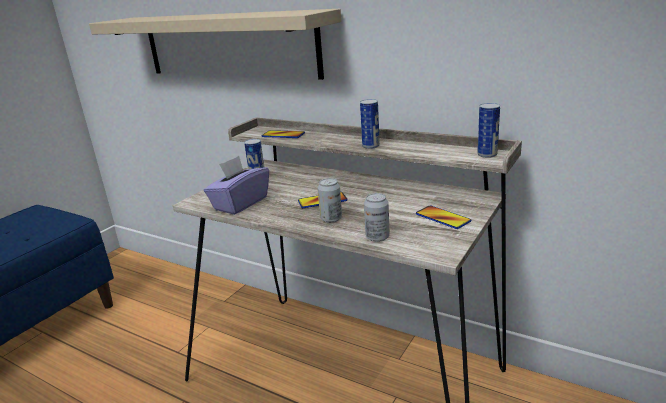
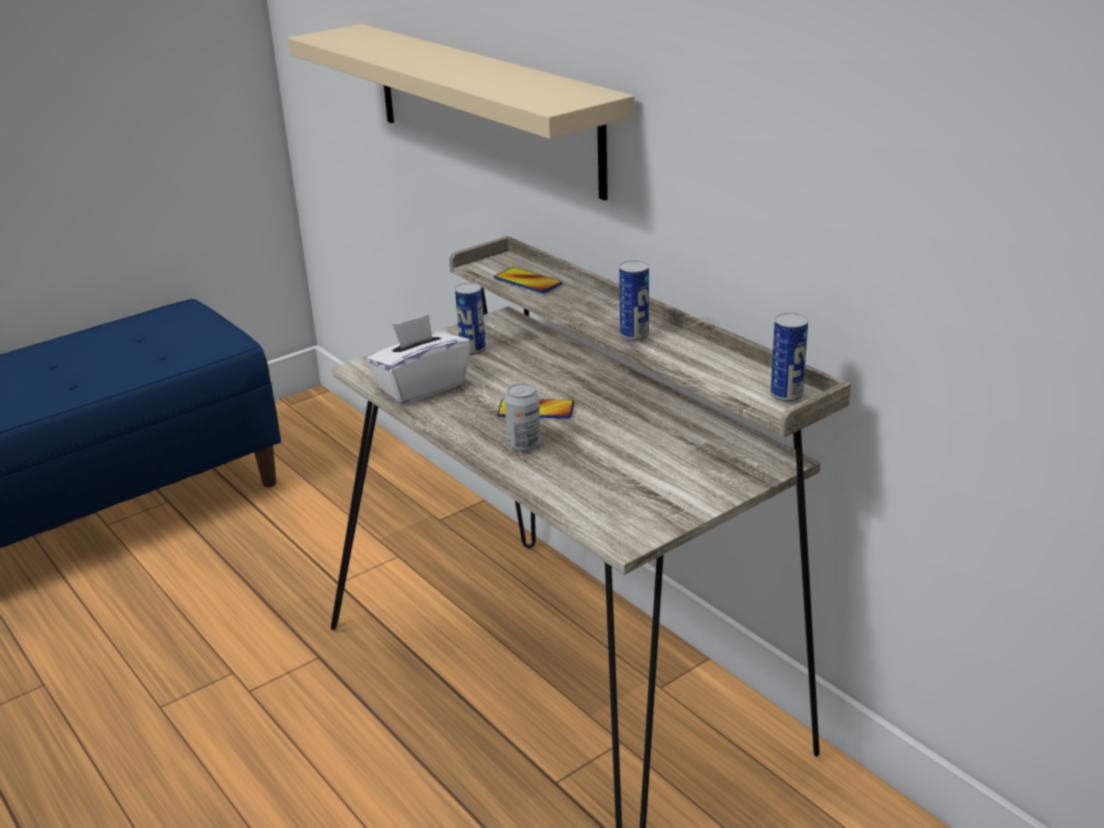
camera: 20 degrees right, 5 degrees up
purple tissue box [204,156,269,215] -> white tissue box [367,314,471,405]
can [364,193,390,242] -> none
phone [416,206,471,229] -> none

